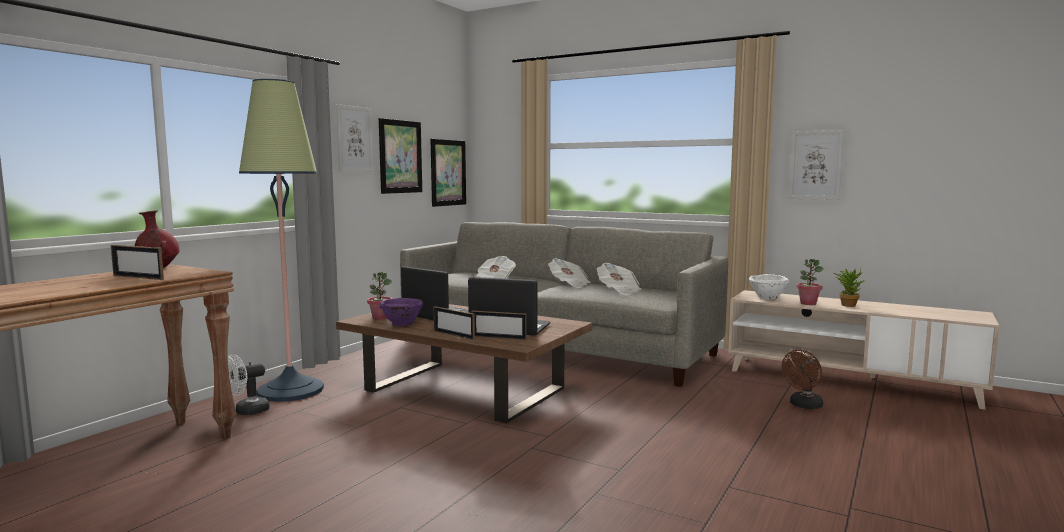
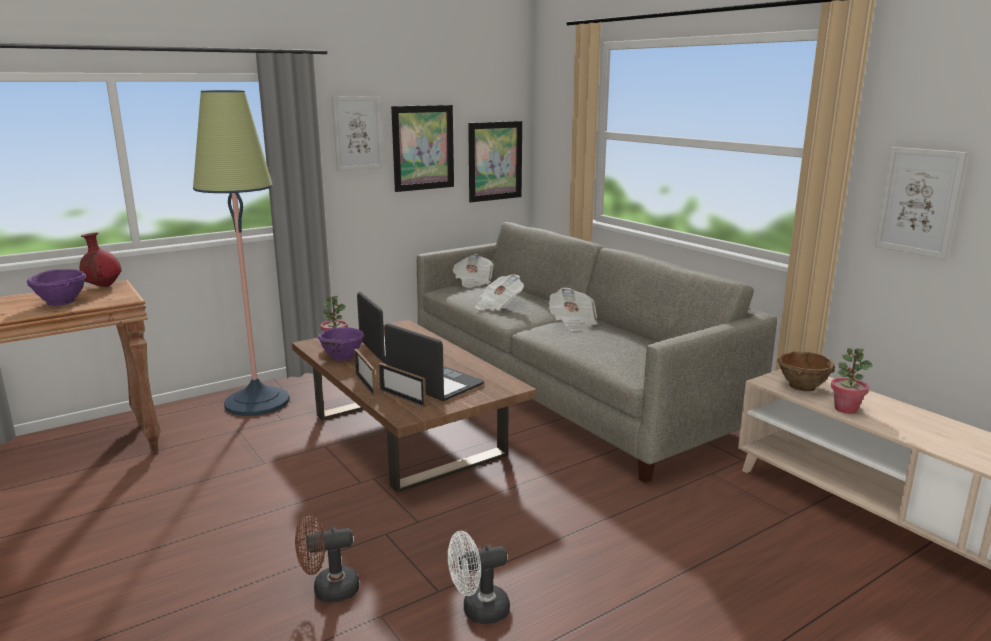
camera: 25 degrees right, 10 degrees up
picture frame [111,245,164,280] -> purple bowl [27,269,87,306]
white fan [228,354,270,415] -> white fan moved to [448,531,510,624]
newspaper [596,263,641,295] -> newspaper moved to [452,254,493,288]
white bowl [749,274,789,299] -> brown bowl [777,352,835,391]
brown fan [782,350,823,409] -> brown fan moved to [295,512,359,603]
potted plant [834,268,865,307] -> none

